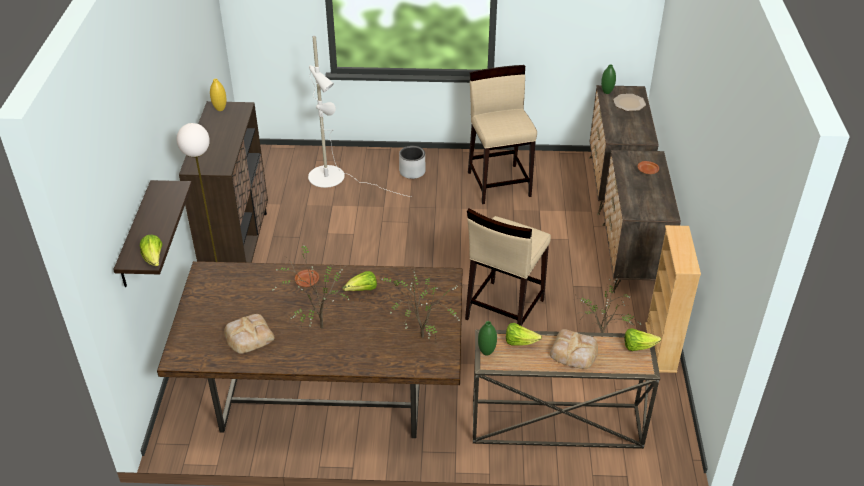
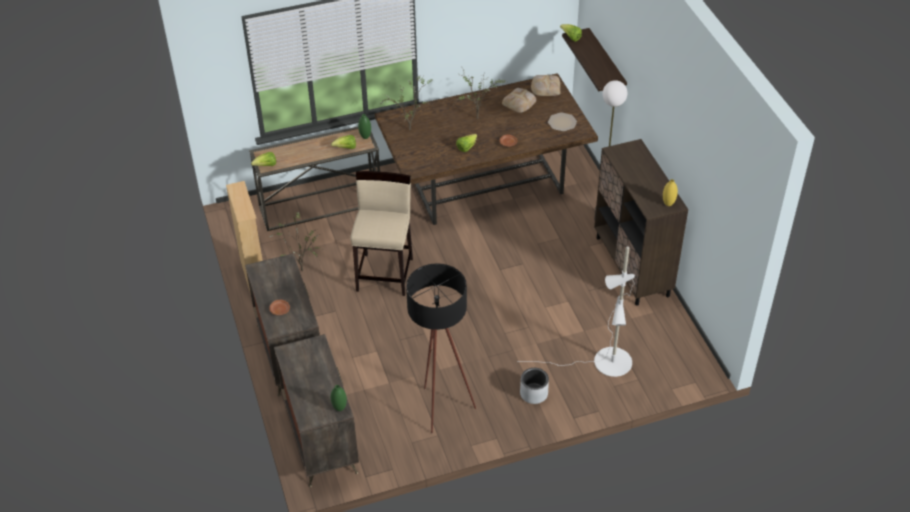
camera: 160 degrees right, 5 degrees up
beige stool [468,65,537,204] -> black floor lamp [406,263,476,433]
bread [550,329,598,369] -> bread moved to [531,75,561,96]
plate [613,94,646,111] -> plate moved to [548,112,577,132]

